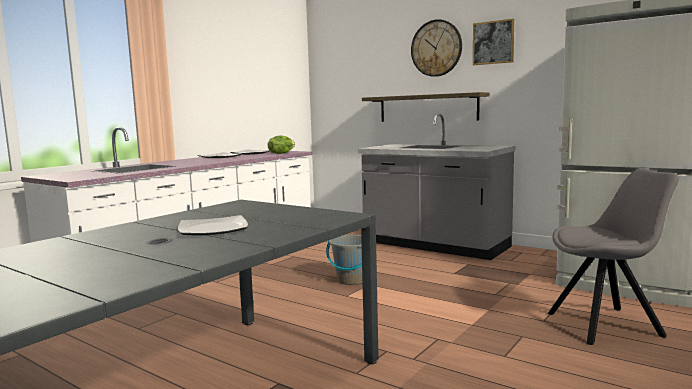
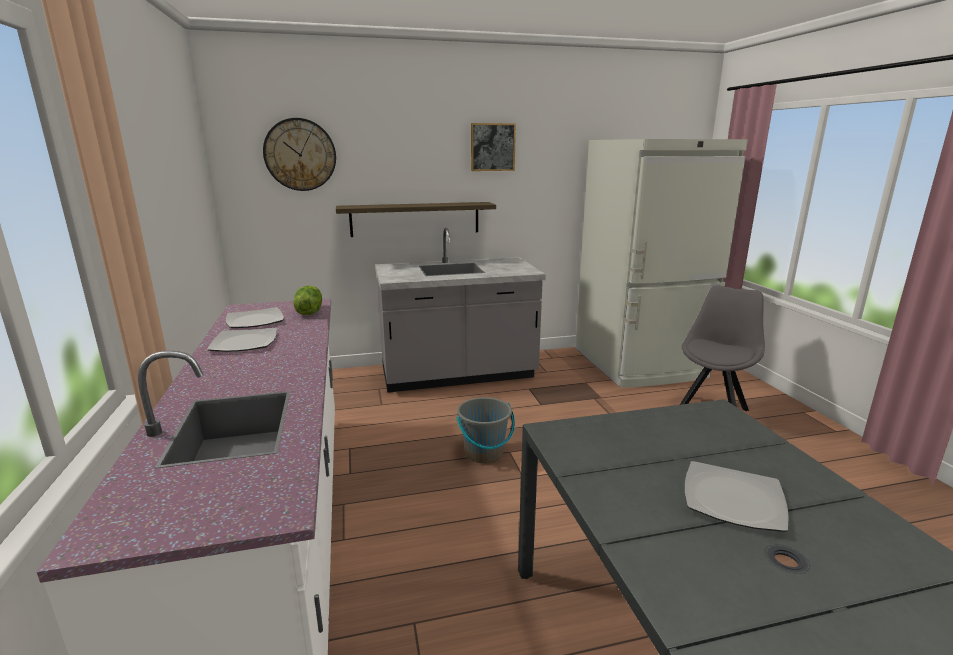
camera: 50 degrees left, 10 degrees up
wall clock [411,19,462,77] -> wall clock moved to [263,118,336,191]

